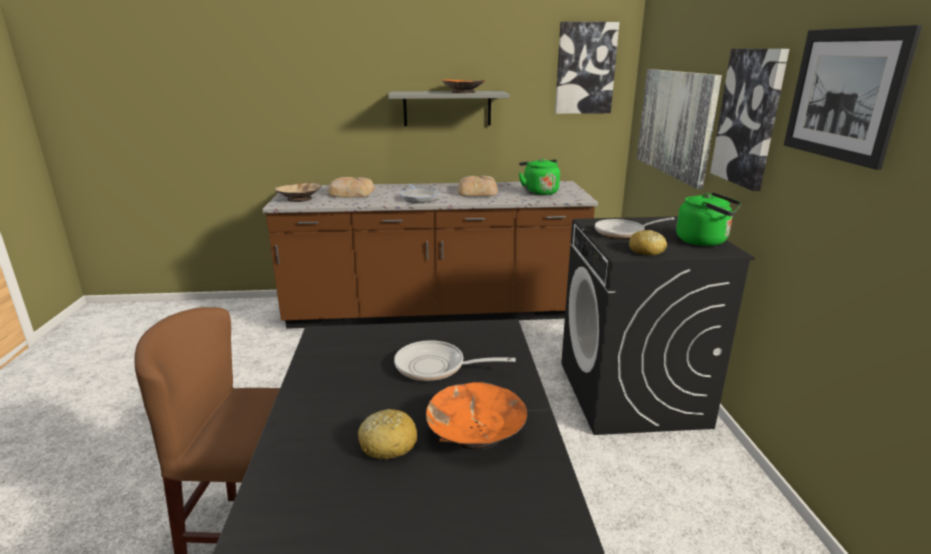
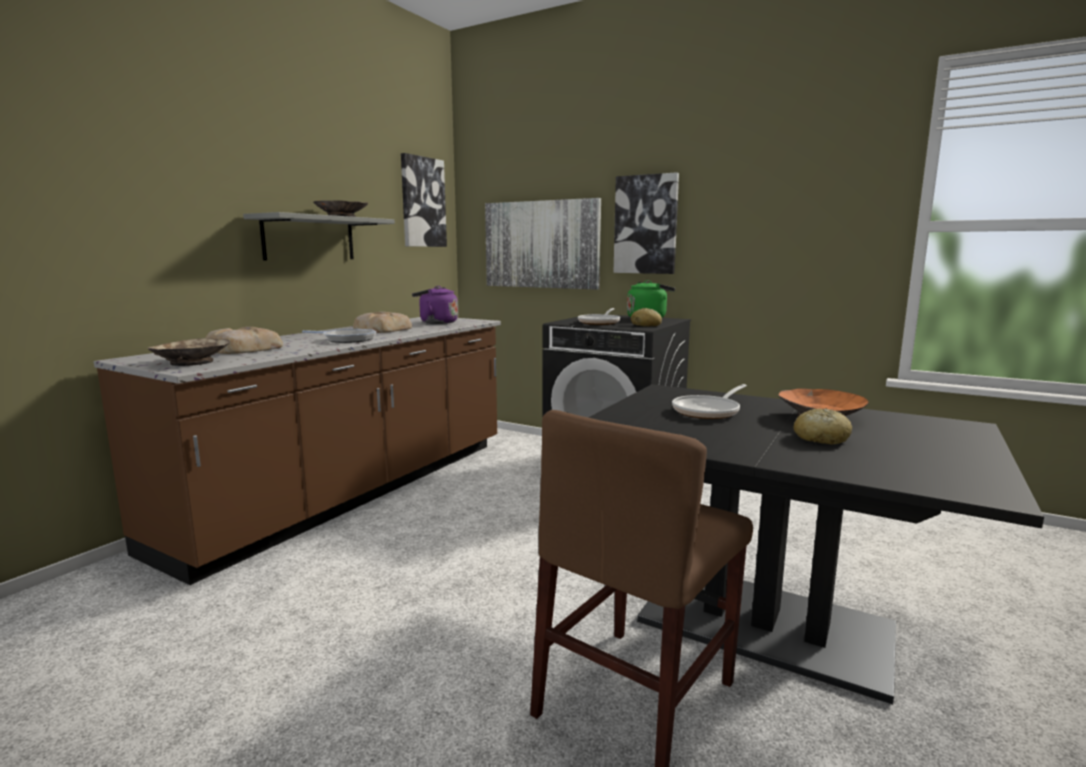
camera: 55 degrees left, 10 degrees down
green kettle [519,158,560,196] -> purple kettle [412,286,458,324]
picture [784,25,923,170] -> none

